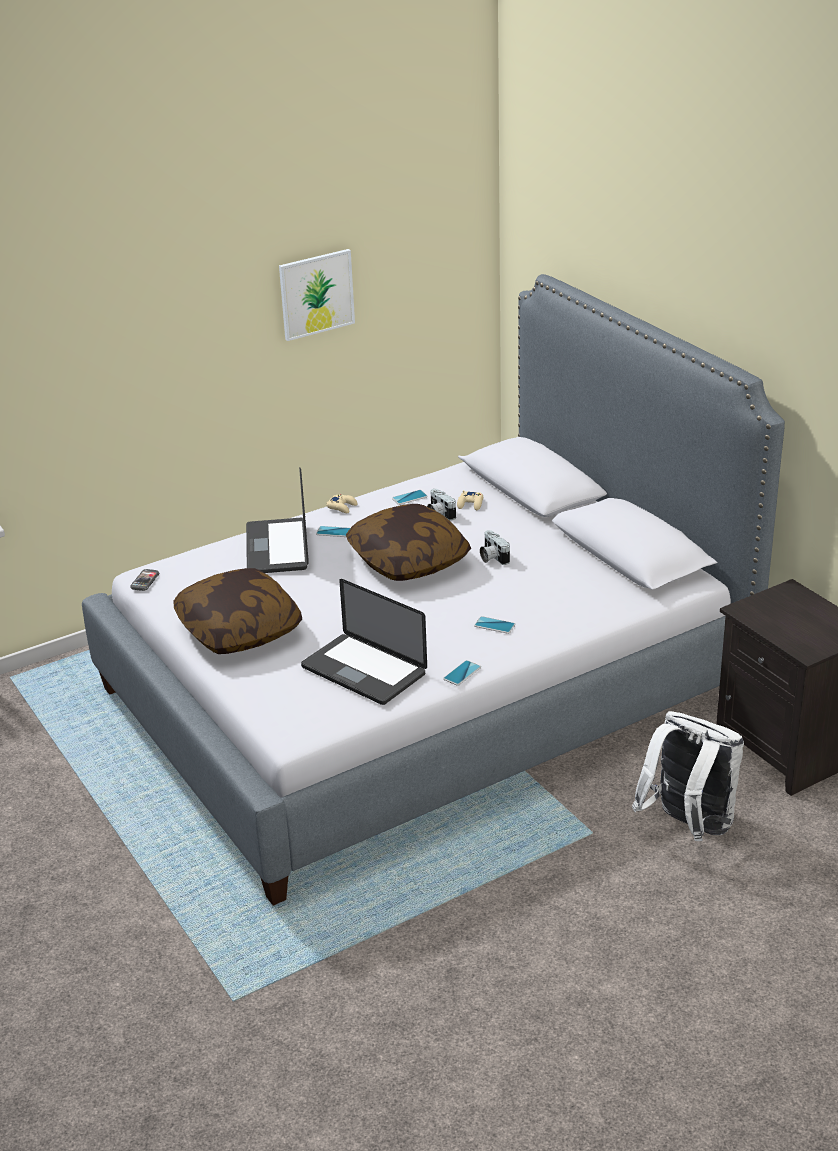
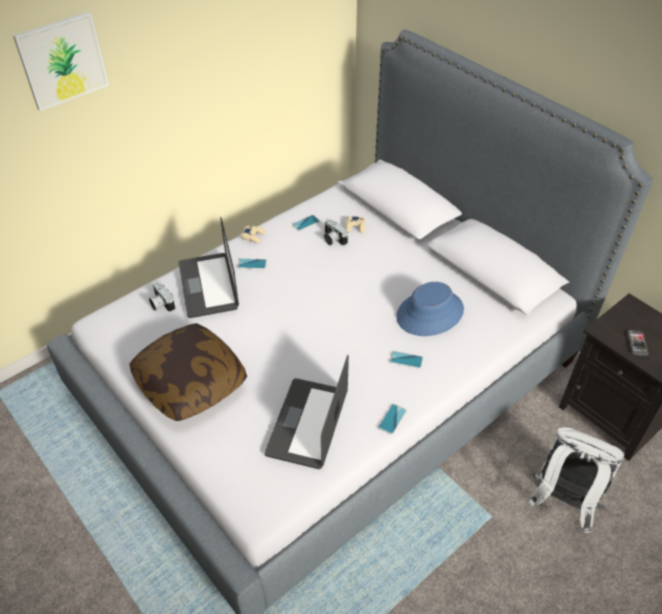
camera: 10 degrees left, 15 degrees up
phone [130,569,159,591] -> phone moved to [627,330,649,356]
picture [279,249,355,341] -> picture moved to [13,12,109,111]
laptop [301,579,427,705] -> laptop turned 75 degrees clockwise [265,355,349,469]
pillow [346,504,471,581] -> none
camera [480,530,510,565] -> camera moved to [149,280,175,312]
none -> blue hat [396,282,464,336]

